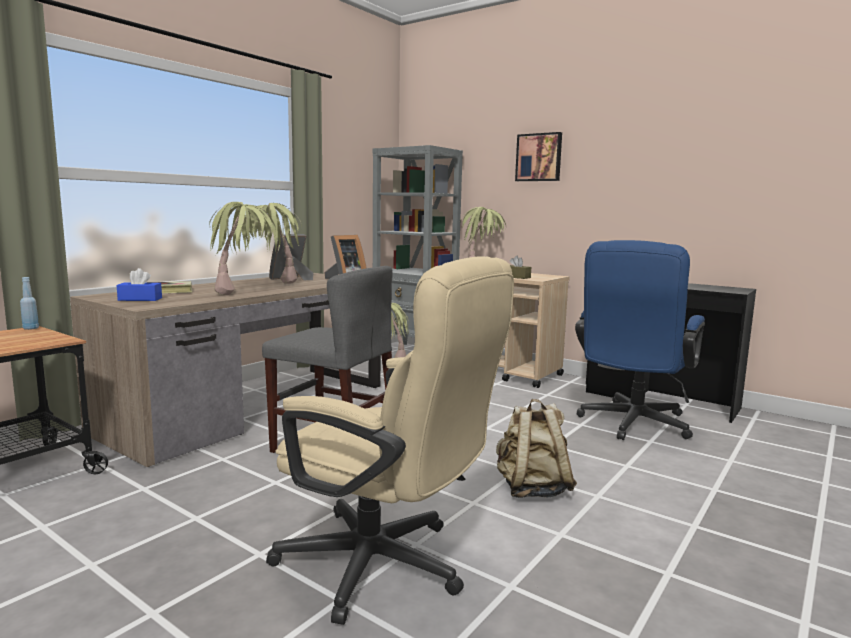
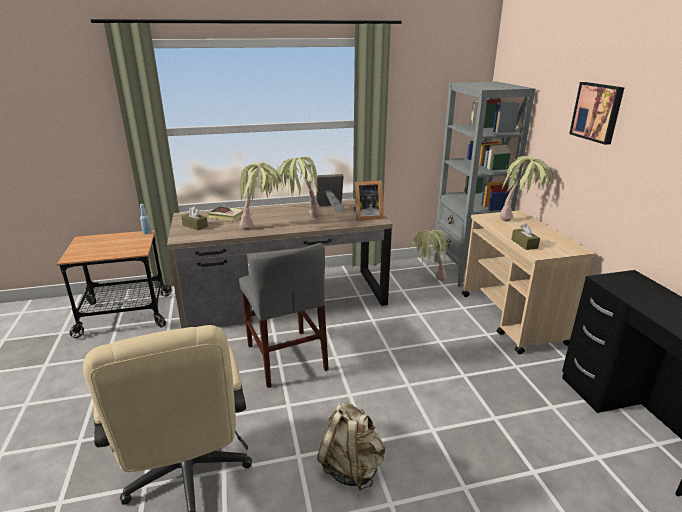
camera: 40 degrees right, 15 degrees up
blue tissue box [117,268,162,301] -> brown tissue box [181,207,208,230]
blue office chair [575,240,705,440] -> none

